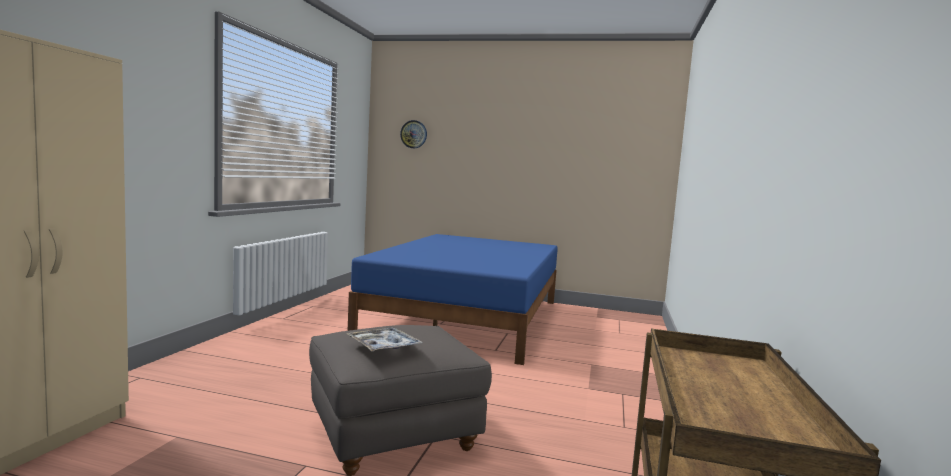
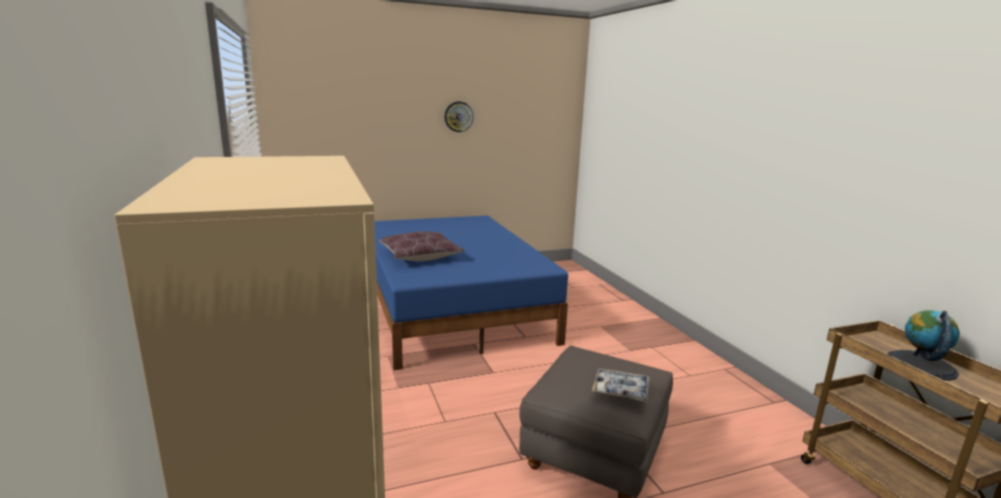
camera: 35 degrees left, 10 degrees up
wall clock [400,120,427,148] -> wall clock moved to [444,102,474,132]
none -> brown pillow [379,231,464,261]
none -> globe [888,310,960,381]

